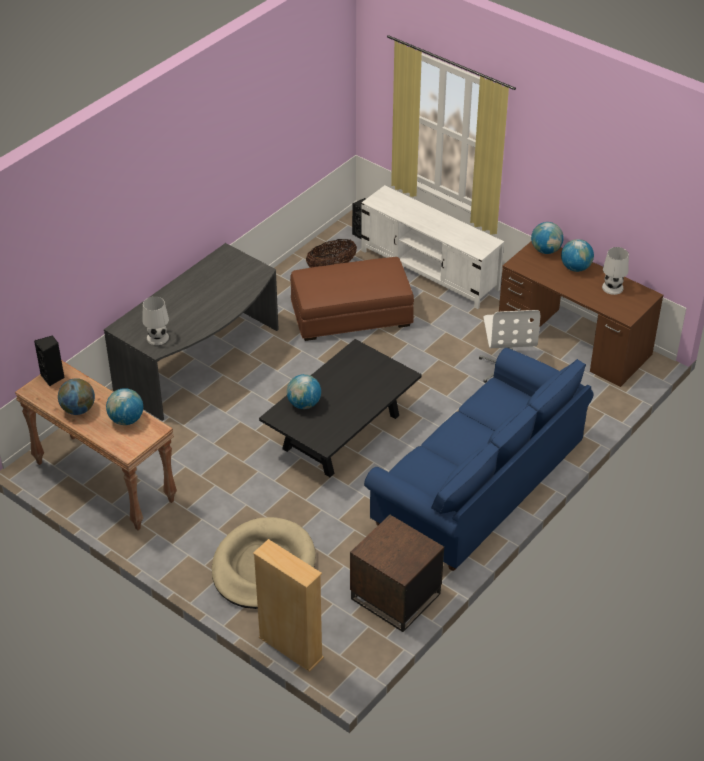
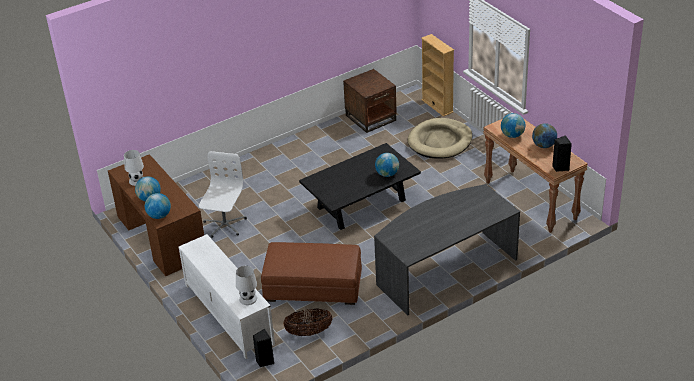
camera: 160 degrees left, 5 degrees down
white table lamp [142,296,169,345] -> white table lamp moved to [236,266,257,305]
blue sofa [364,348,594,571] -> none

